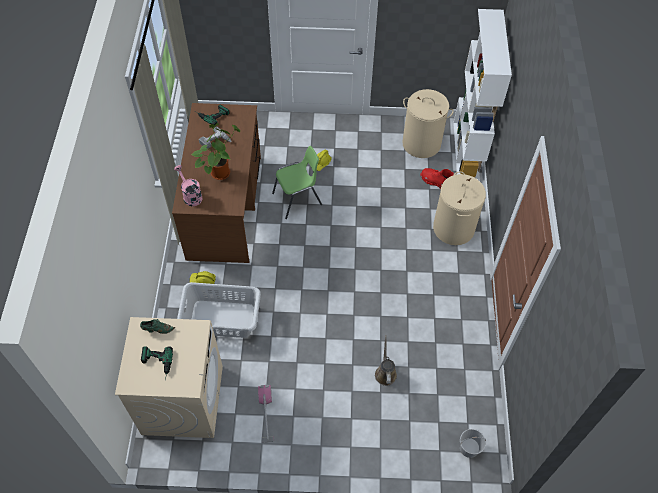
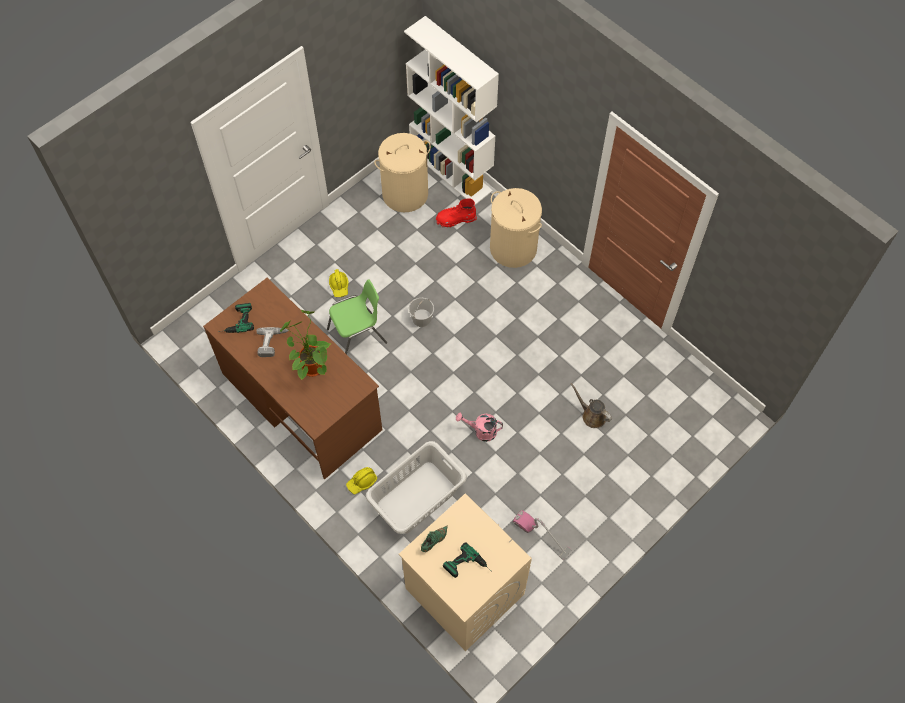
camera: 45 degrees left, 5 degrees up
pink watering can [174,165,202,206] -> pink watering can moved to [456,413,503,442]
green chair [272,146,322,219] -> green chair turned 45 degrees clockwise [327,279,387,354]
white bucket [460,429,486,458] -> white bucket moved to [409,298,434,327]

